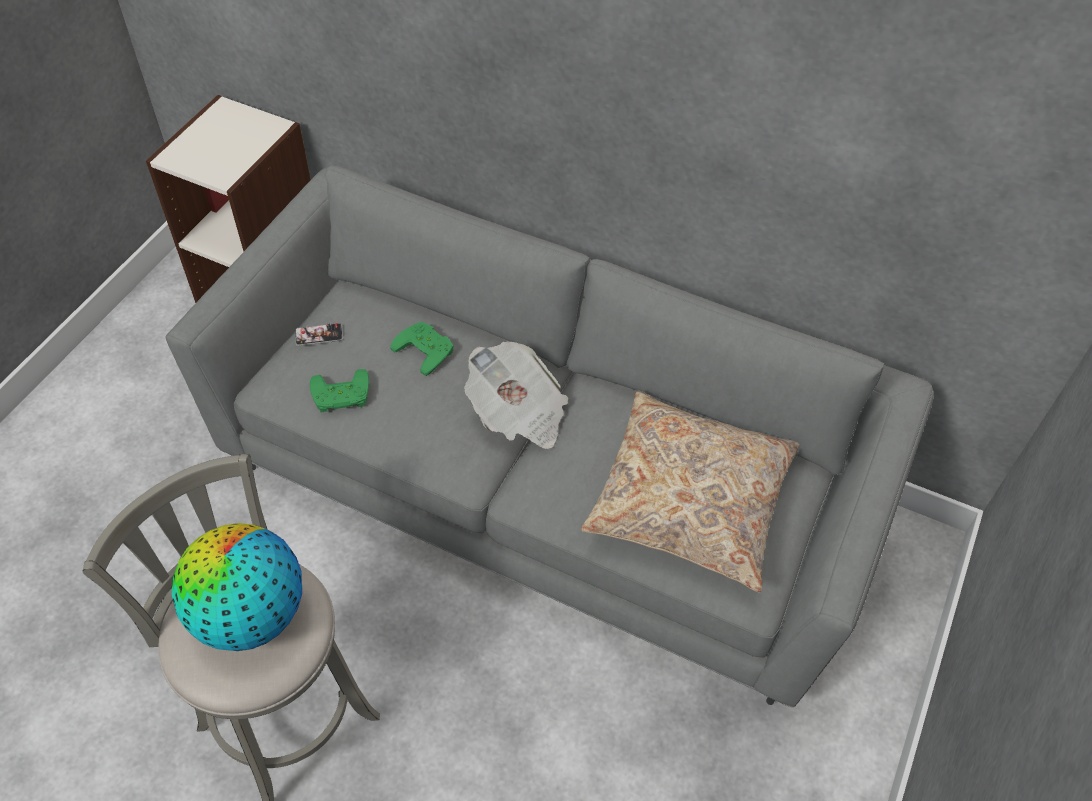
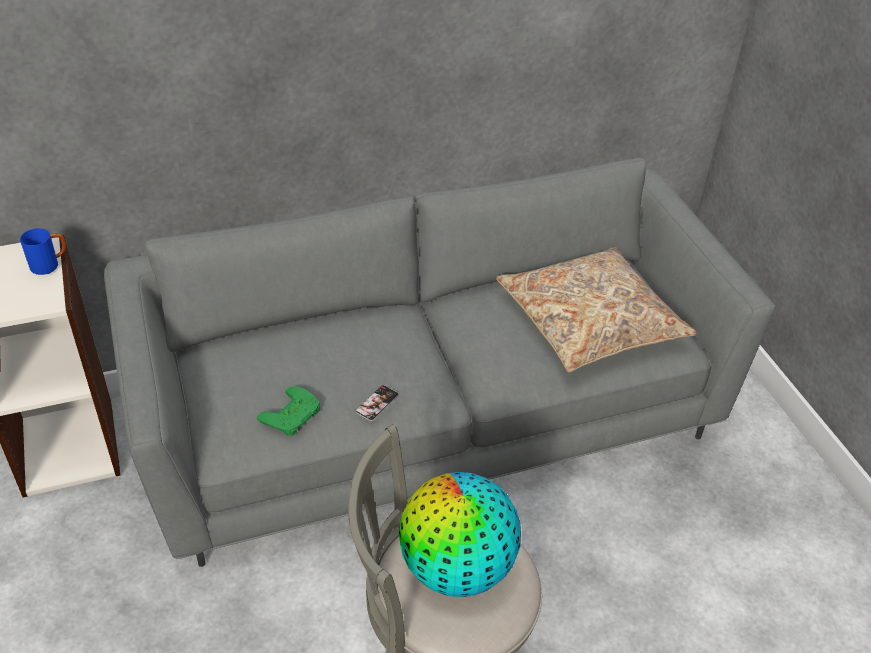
camera: 45 degrees left, 10 degrees down
phone [295,323,343,346] -> phone moved to [355,385,399,422]
green game controller [390,322,453,376] -> none
newspaper [464,342,568,449] -> none
none -> blue mug [20,228,66,275]

